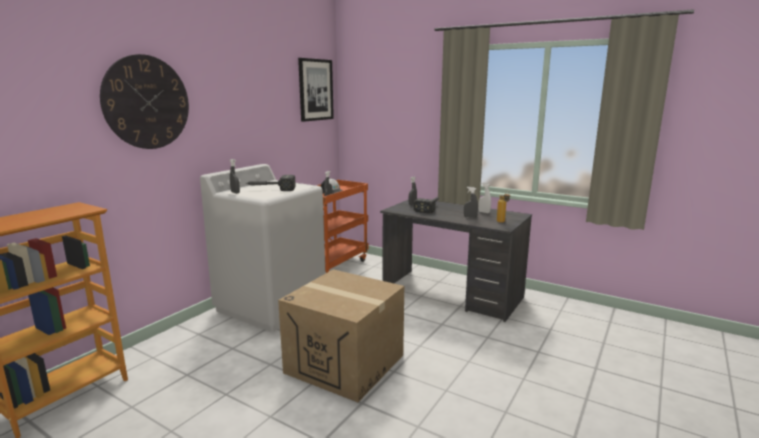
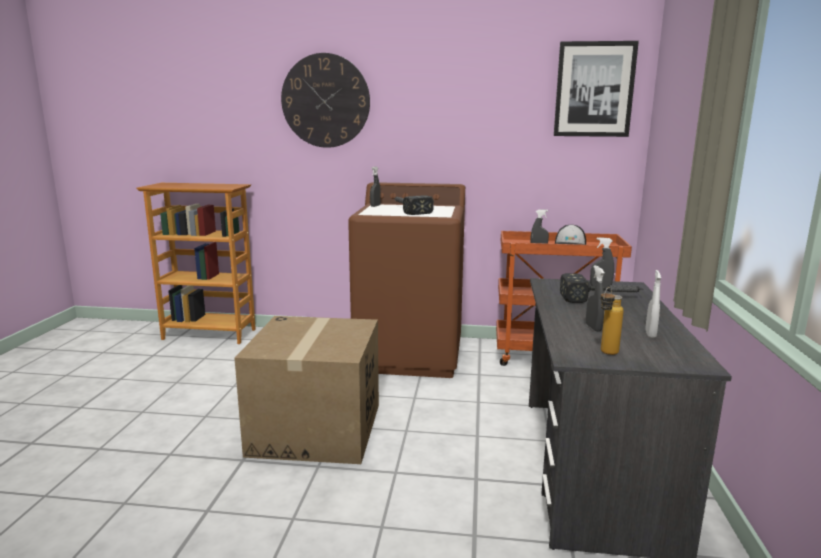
camera: 65 degrees right, 0 degrees up
white washing machine [200,164,326,332] -> brown washing machine [348,182,465,378]

